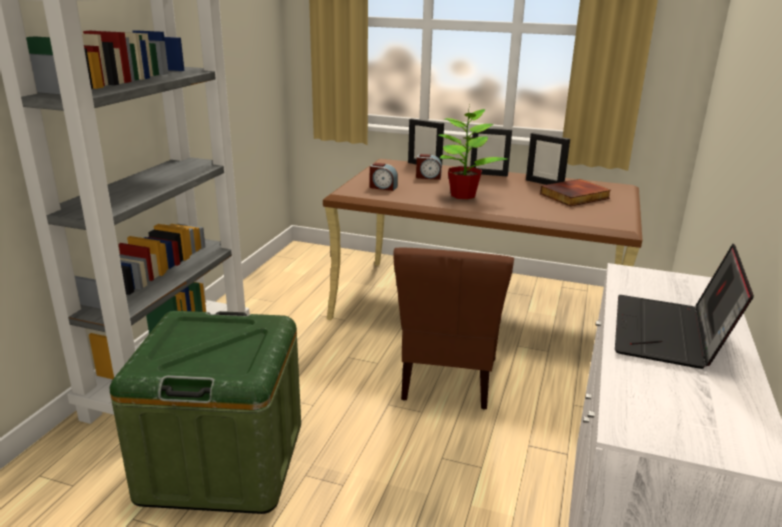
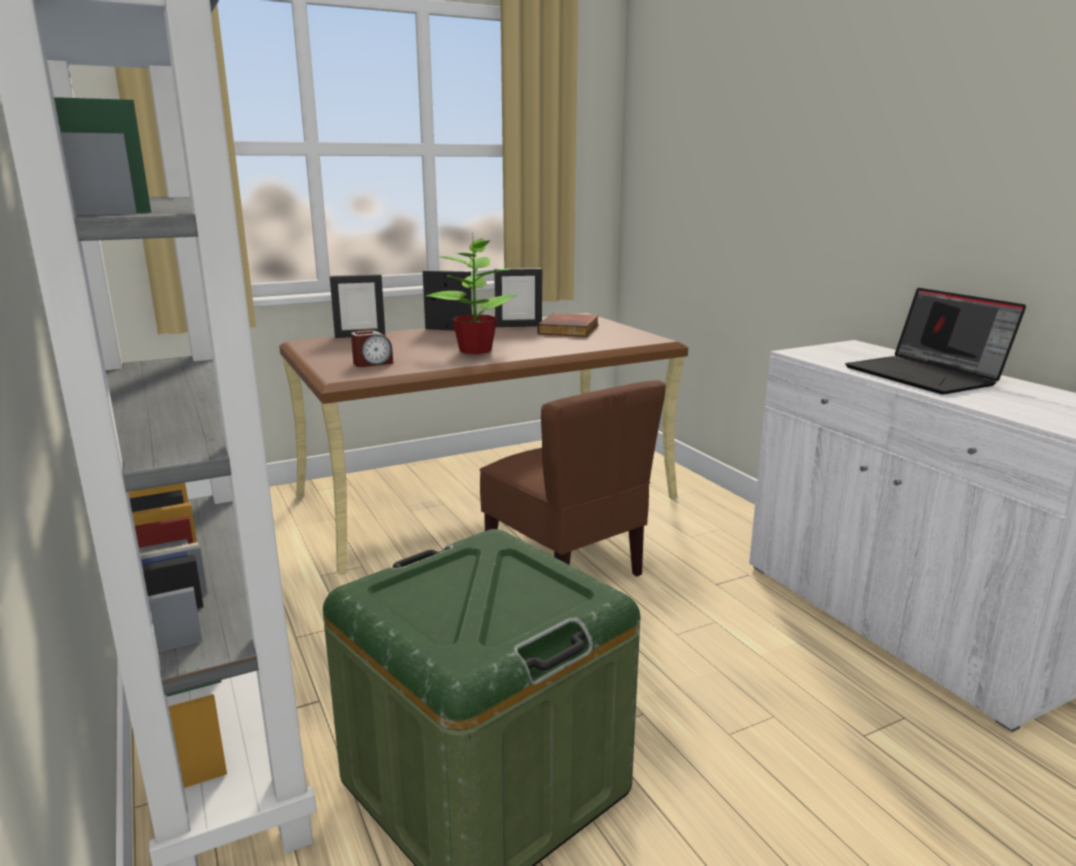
camera: 45 degrees left, 5 degrees down
alarm clock [416,154,442,180] -> none
picture frame [470,128,512,177] -> picture frame turned 135 degrees counterclockwise [423,270,472,331]

